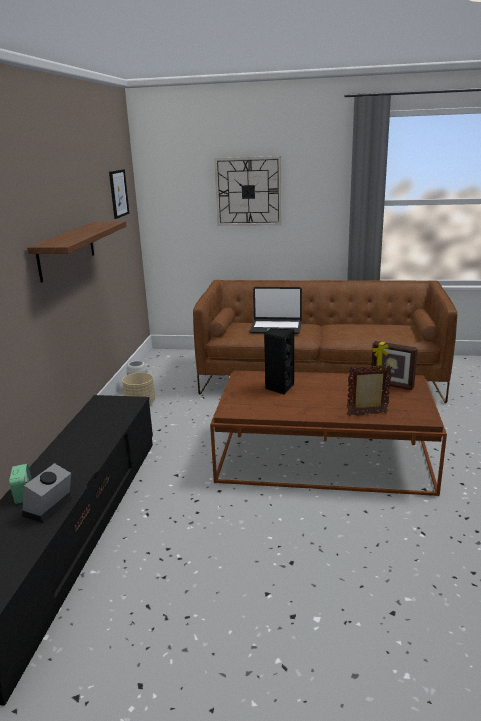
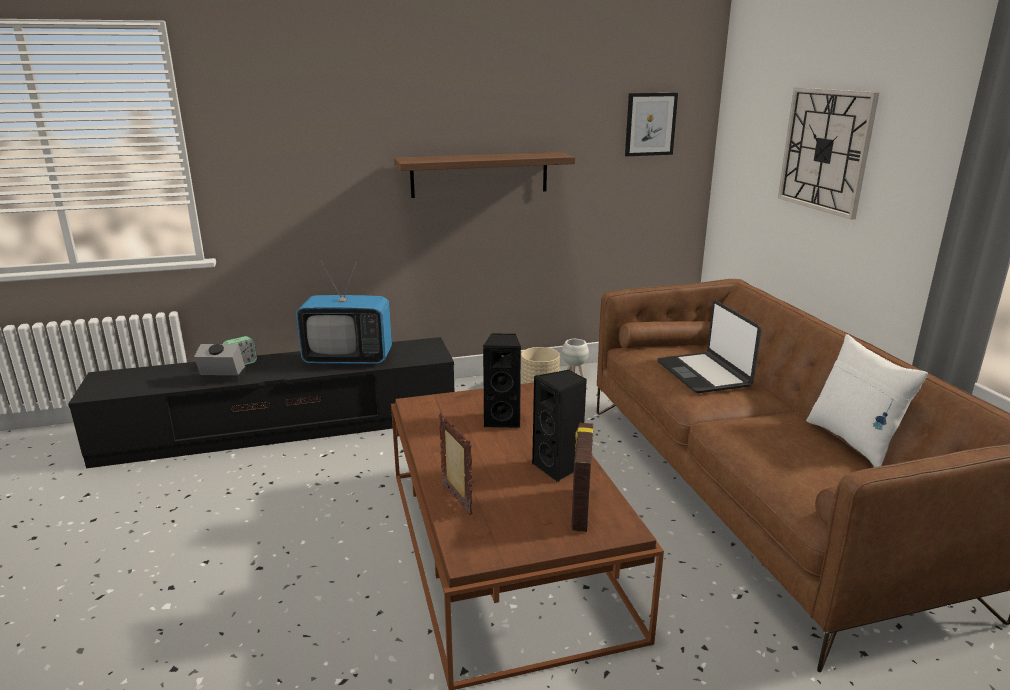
camera: 65 degrees right, 0 degrees up
none -> television [296,260,392,365]
none -> black speaker [532,369,587,482]
none -> white pillow [806,334,928,467]

